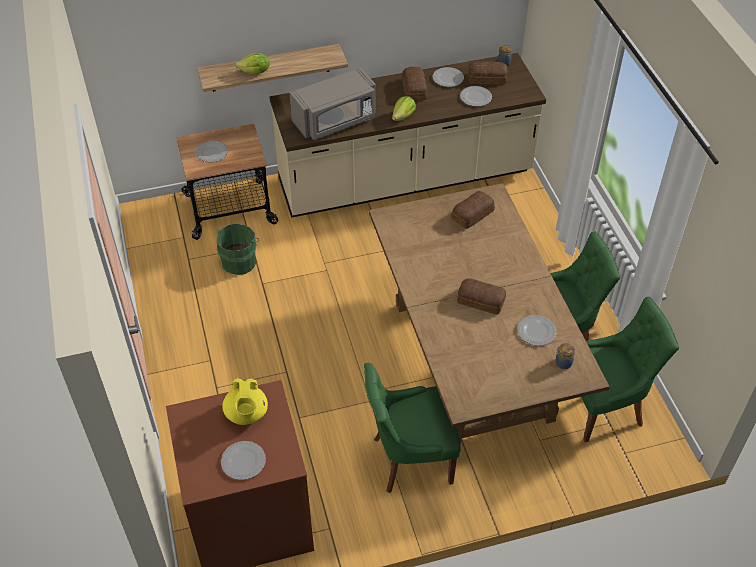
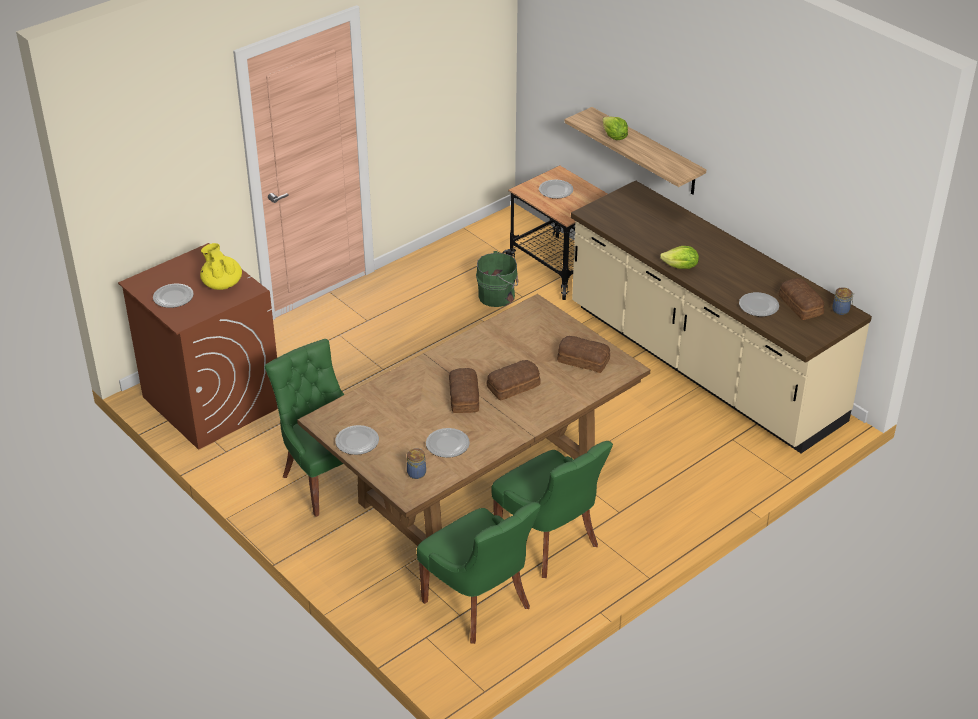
camera: 65 degrees right, 10 degrees down
yellow teapot [222,378,268,425] -> yellow teapot turned 90 degrees clockwise [200,243,242,290]
grey microwave [289,68,376,140] -> none
bread [402,67,427,101] -> bread moved to [487,360,541,401]
plate [433,67,464,87] -> plate moved to [335,425,379,455]

